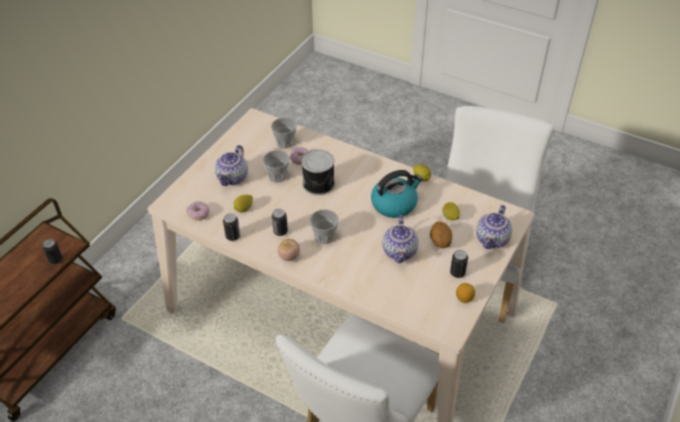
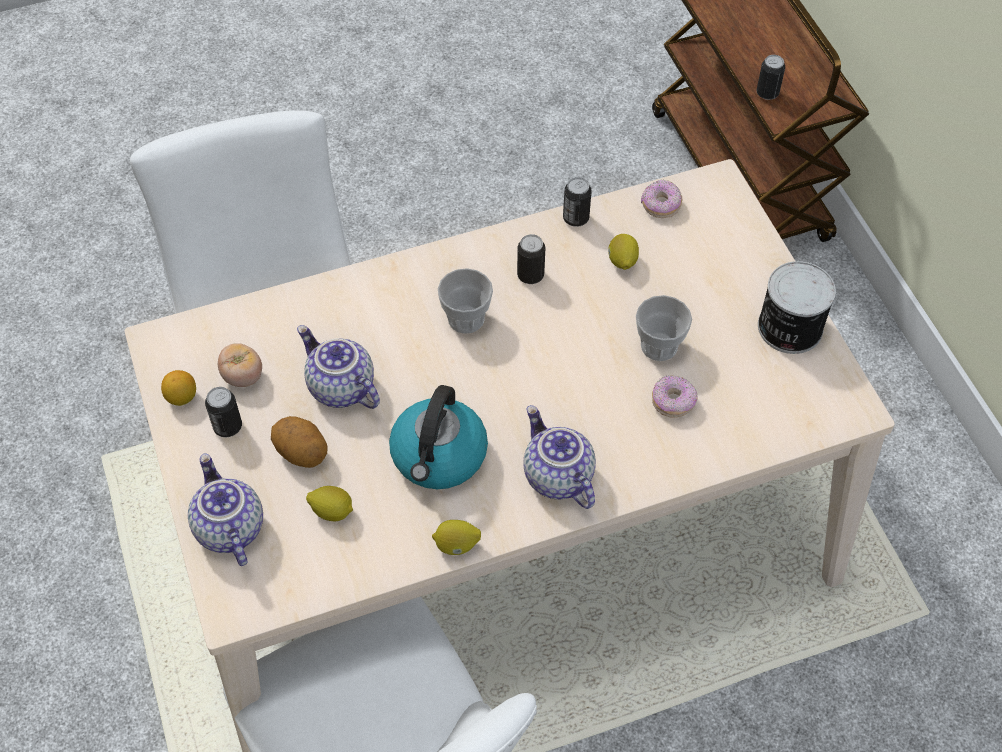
camera: 130 degrees right, 10 degrees up
teapot [215,145,248,186] -> teapot moved to [523,405,596,509]
cup [271,118,297,148] -> none
tomato [278,239,300,261] -> tomato moved to [218,343,262,387]
can [301,150,335,195] -> can moved to [758,261,836,354]

